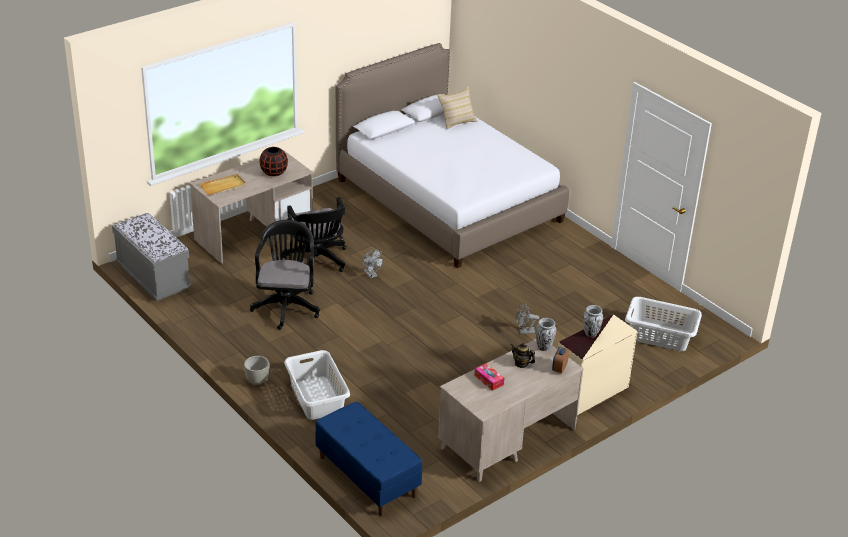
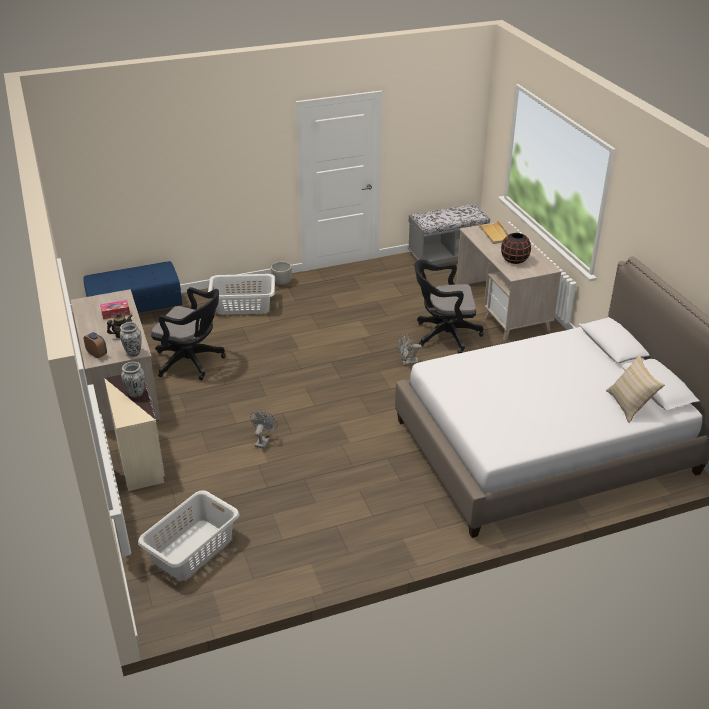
camera: 110 degrees right, 0 degrees up
black office chair [250,220,320,329] -> black office chair moved to [151,287,226,380]

